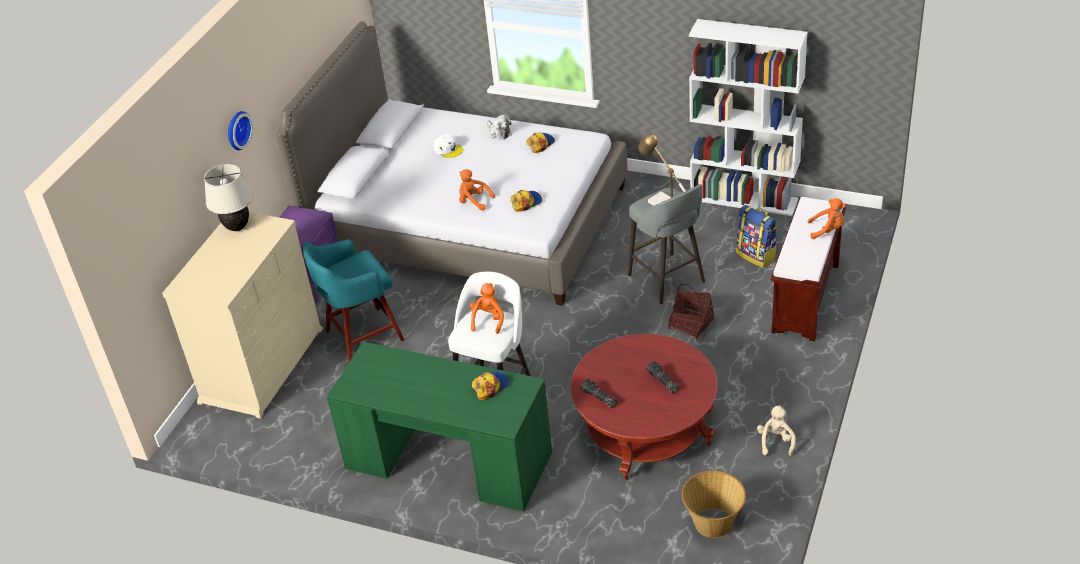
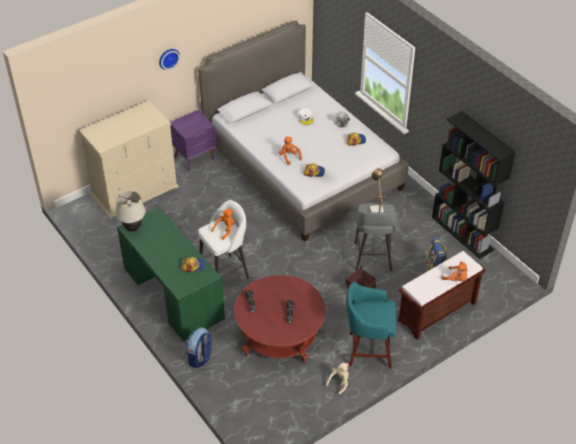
camera: 30 degrees right, 5 degrees up
beige table lamp [204,164,253,231] -> beige table lamp moved to [115,191,146,231]
turquoise stool [303,239,404,362] -> turquoise stool moved to [346,281,396,368]
basket [682,471,746,538] -> none
white bookcase [689,19,808,216] -> black bookcase [432,111,516,259]
none -> backpack [185,327,212,368]

